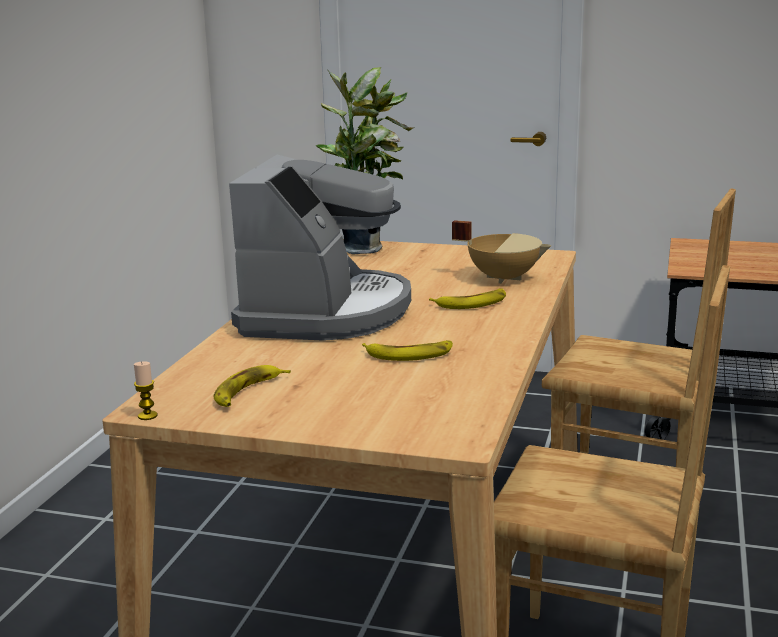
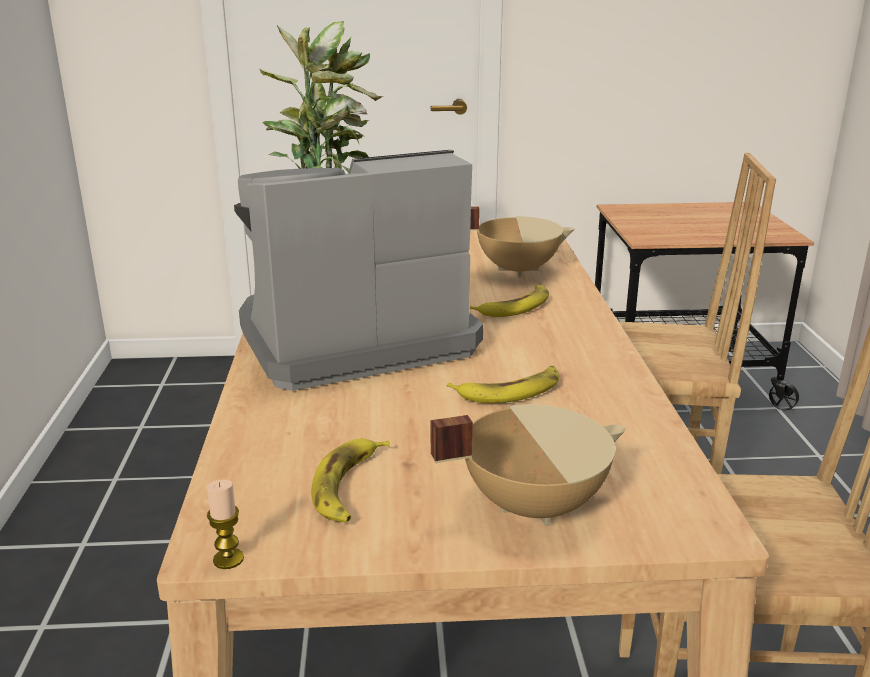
camera: 20 degrees left, 5 degrees up
coffee machine [229,155,411,341] -> coffee machine turned 105 degrees counterclockwise [234,150,483,391]
none -> beige cooking pot [431,404,626,526]

